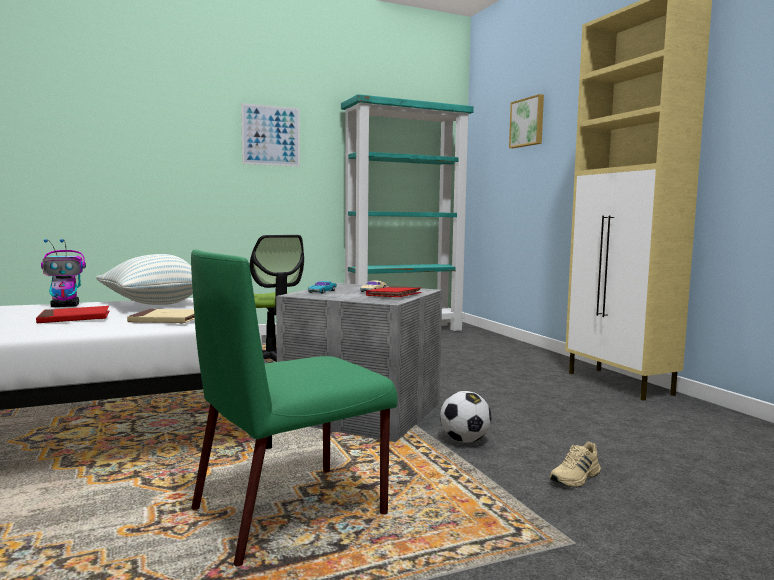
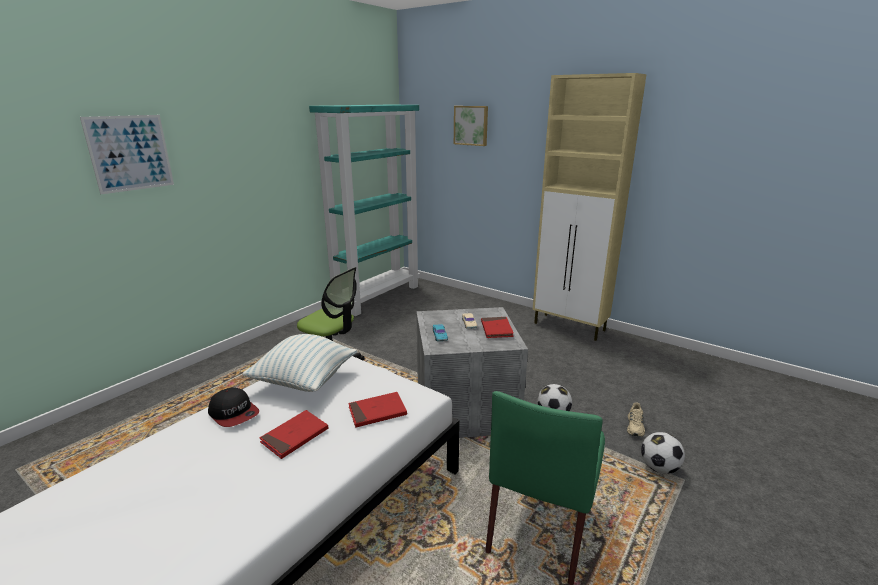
camera: 30 degrees left, 15 degrees up
toy robot [41,239,86,307] -> cap [208,387,259,427]
beige book [127,309,195,323] -> red book [348,392,407,427]
picture [241,103,300,167] -> picture moved to [80,115,174,194]
none -> football [641,432,685,474]

